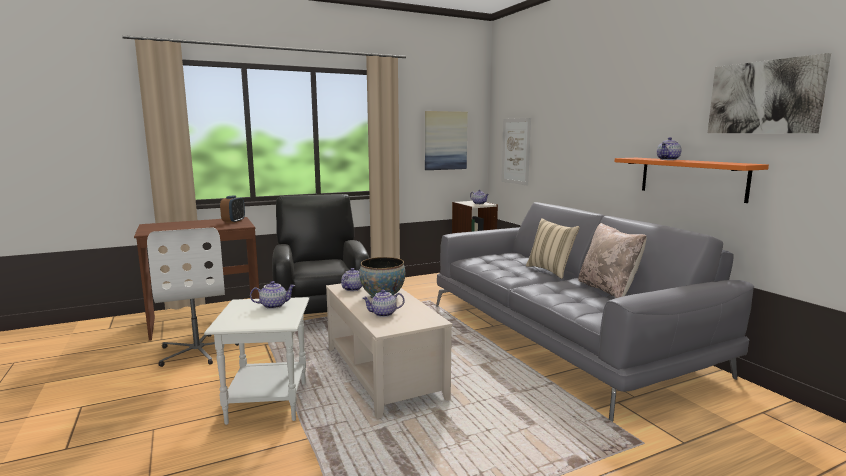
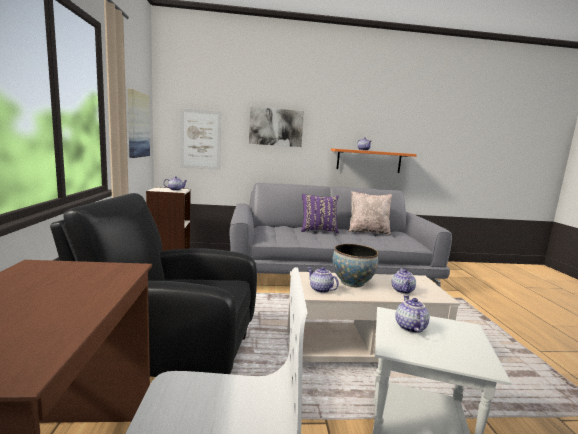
camera: 70 degrees left, 0 degrees up
alarm clock [220,195,245,223] -> none
beige pillow [526,218,580,279] -> purple pillow [301,194,339,233]
picture [708,53,831,133] -> picture moved to [249,107,304,147]

